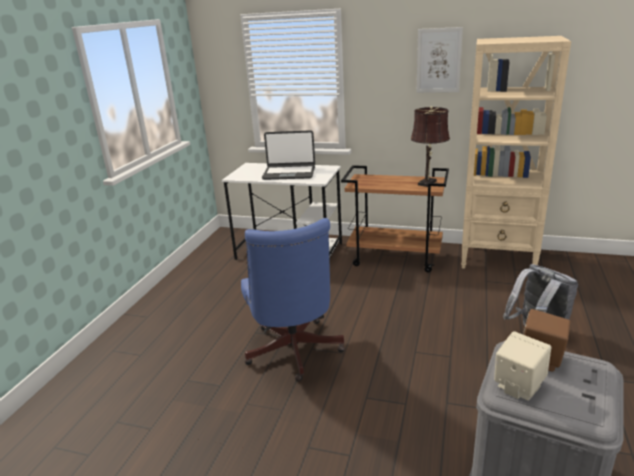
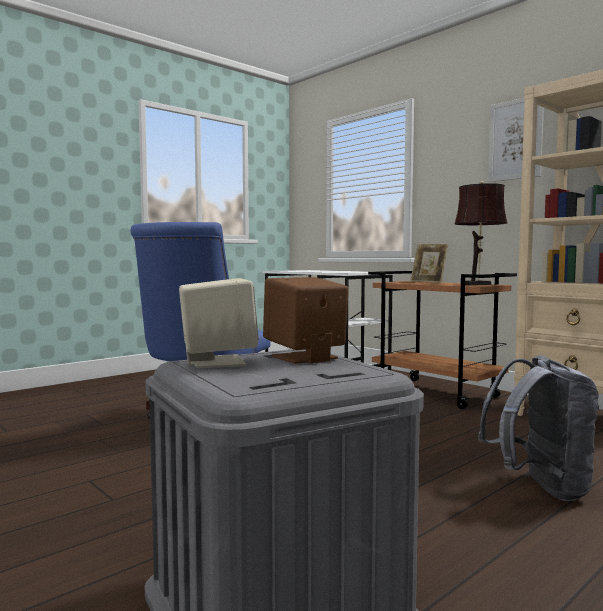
camera: 30 degrees right, 20 degrees down
laptop [262,130,315,180] -> none
none -> picture frame [410,244,449,283]

